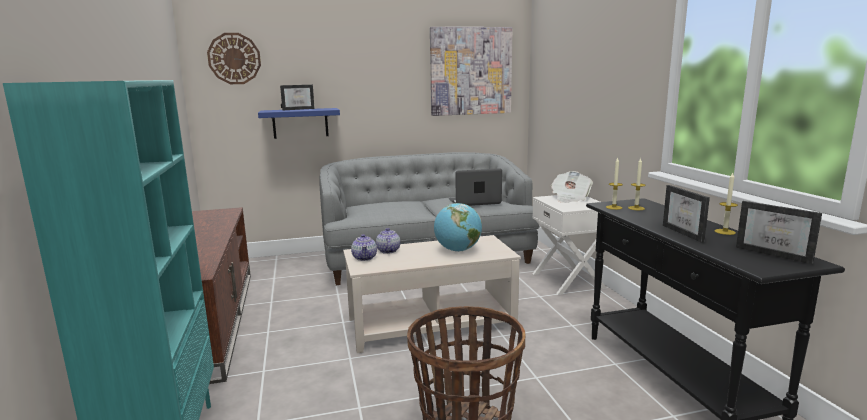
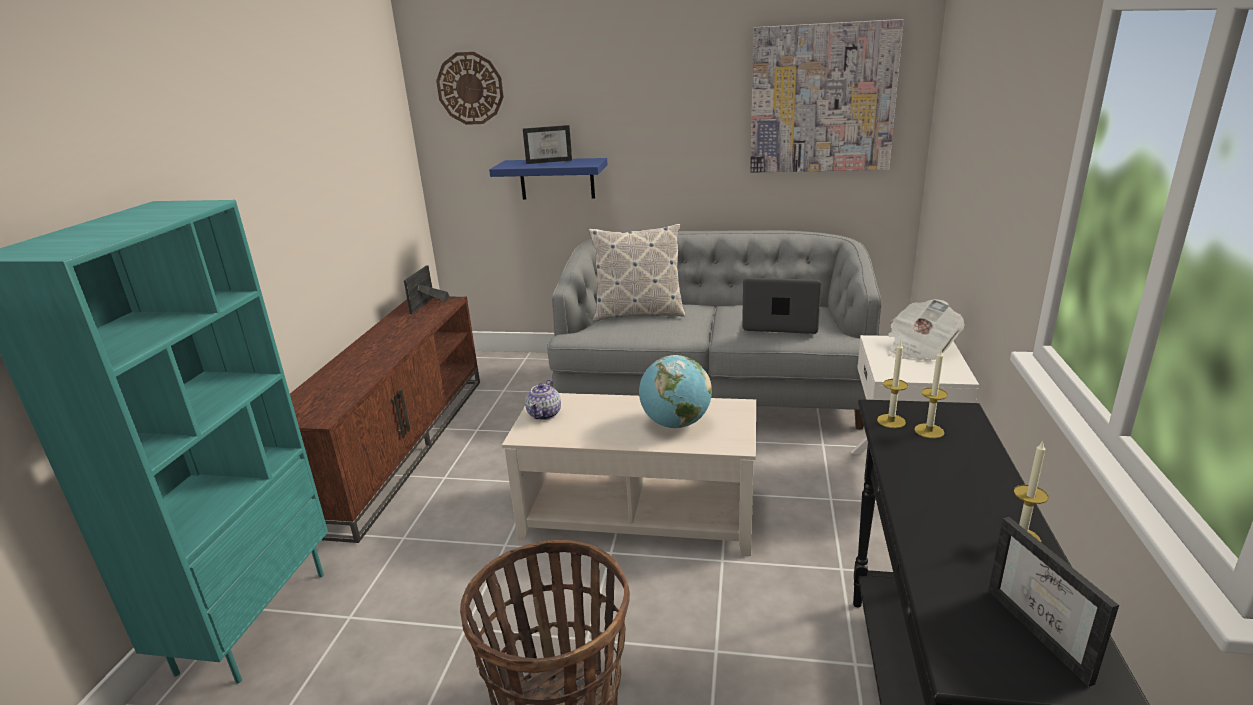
camera: 25 degrees right, 10 degrees up
teapot [376,228,400,254] -> none
picture frame [663,185,710,243] -> picture frame moved to [404,266,450,314]
none -> pillow [589,224,685,321]

